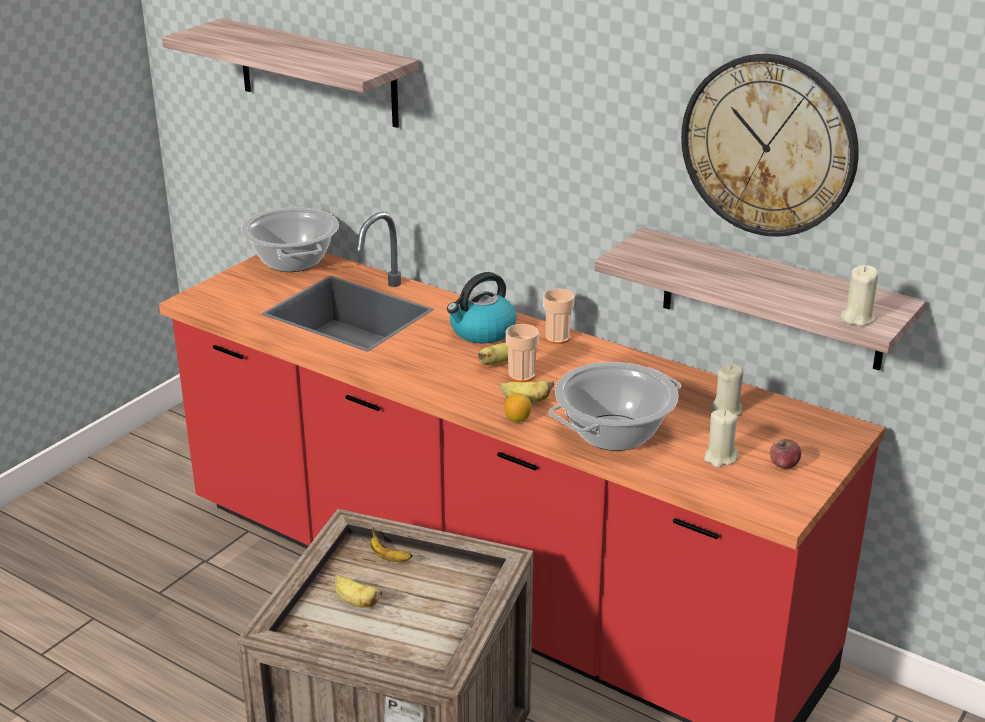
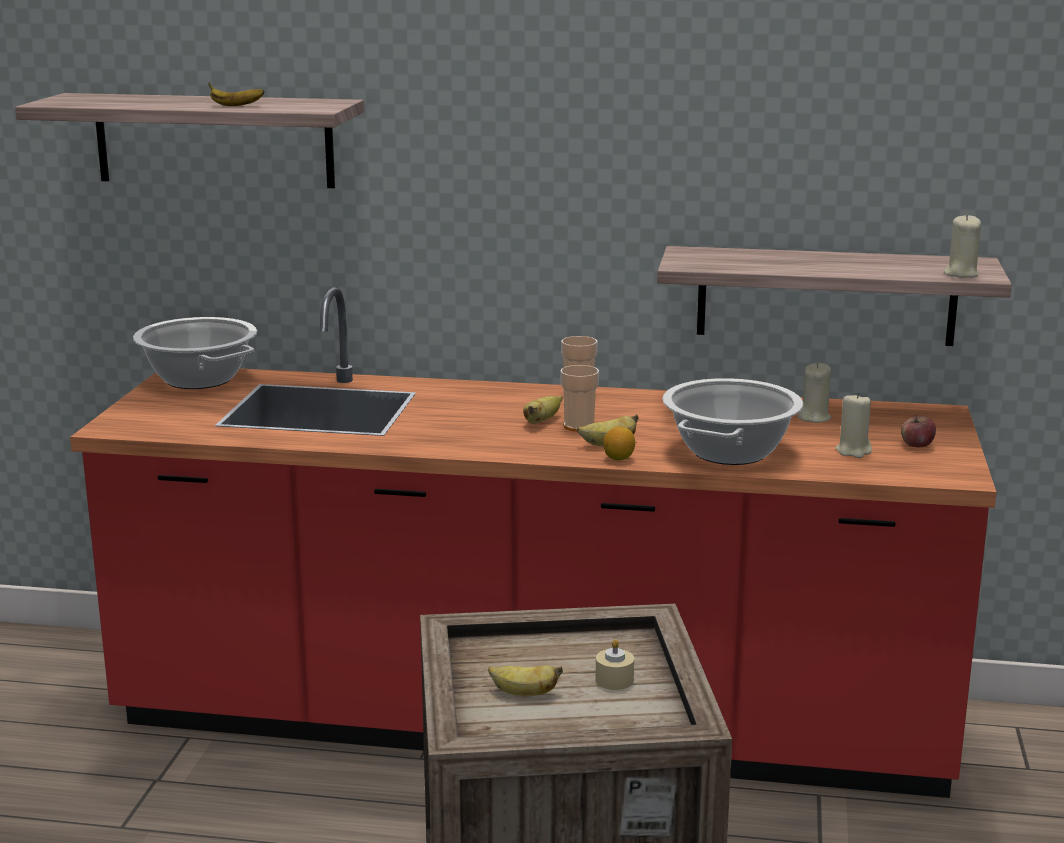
camera: 25 degrees left, 10 degrees down
banana [370,527,413,562] -> banana moved to [208,83,264,106]
kettle [447,272,516,343] -> none
wall clock [681,54,859,237] -> none
none -> beige candle [595,639,634,690]

